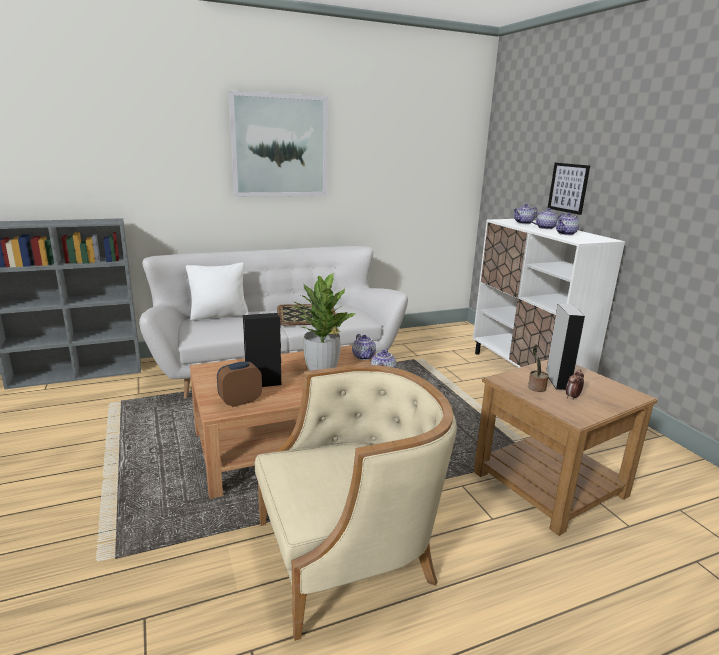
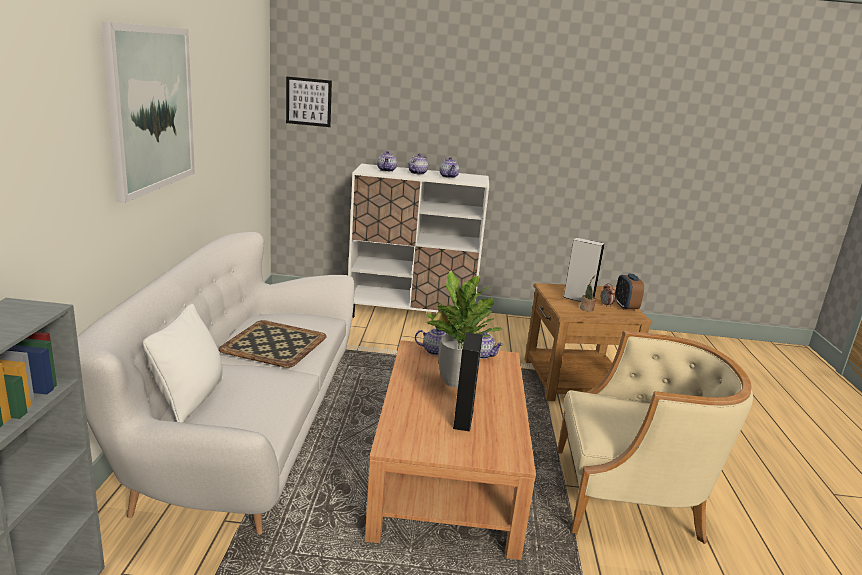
camera: 65 degrees left, 0 degrees up
alarm clock [217,361,262,407] -> alarm clock moved to [615,274,644,311]
beige armchair [255,365,457,641] -> beige armchair turned 90 degrees clockwise [557,330,753,544]
picture [548,163,590,215] -> picture moved to [286,76,332,127]

